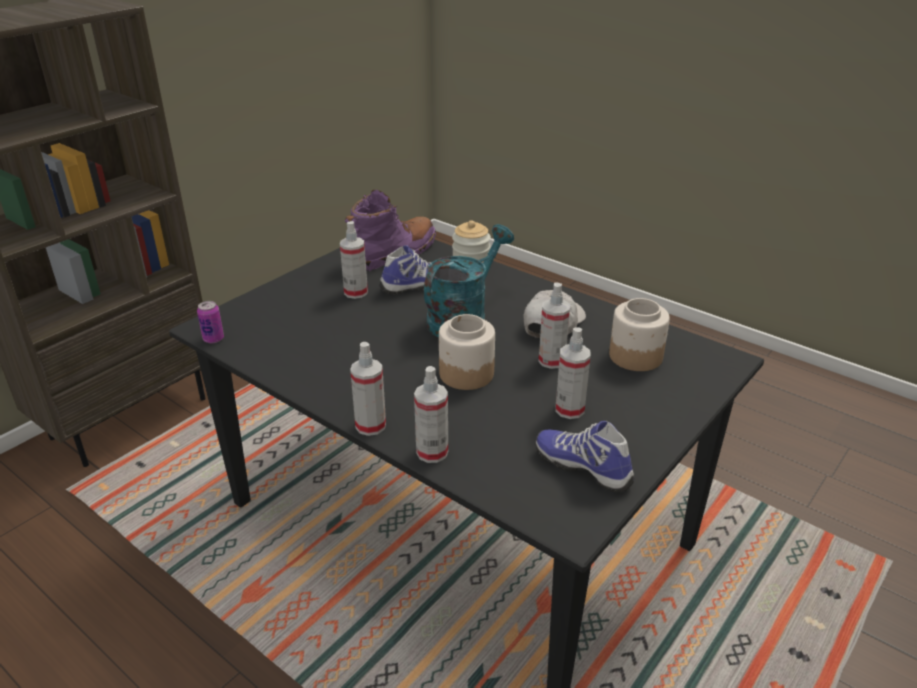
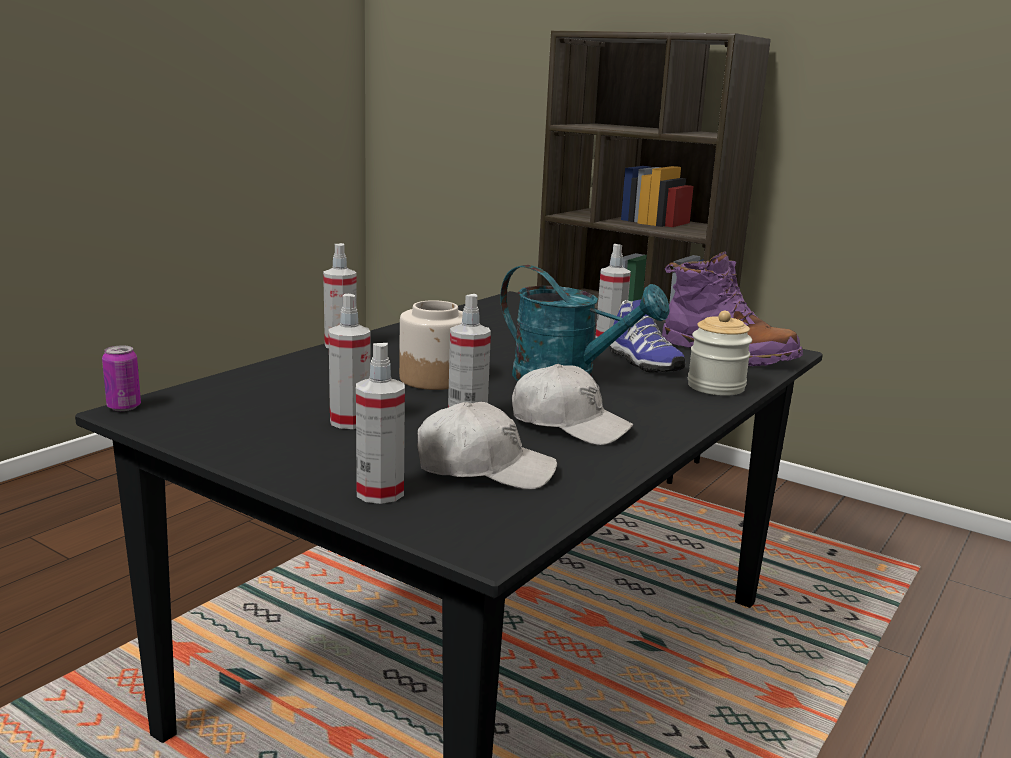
camera: 85 degrees right, 15 degrees down
can [197,301,224,343] -> can moved to [102,346,141,411]
spray bottle [414,366,448,463] -> spray bottle moved to [356,343,405,504]
shoe [535,421,634,493] -> none
jar [609,298,670,371] -> white cap [417,402,557,490]

